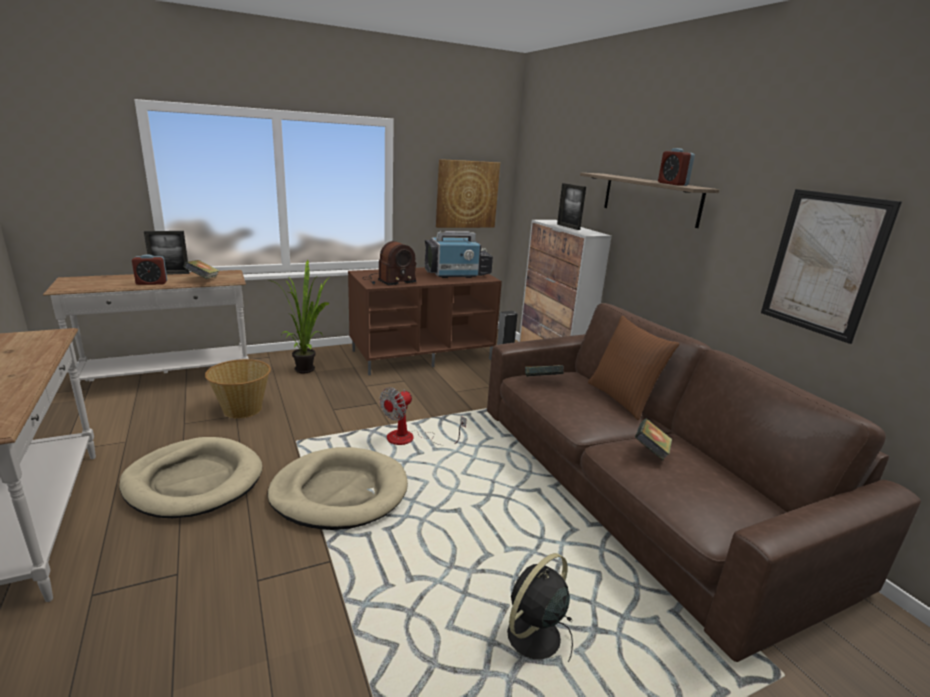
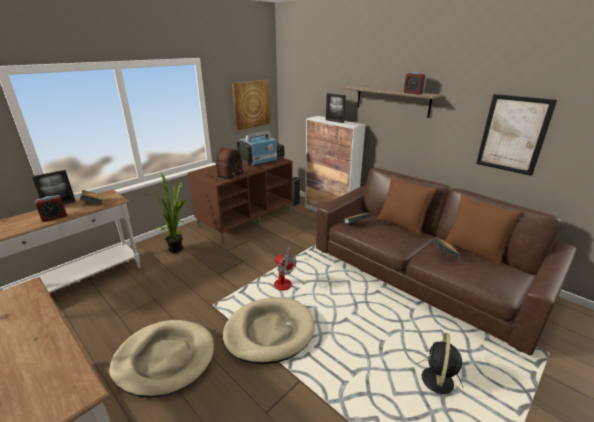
camera: 20 degrees left, 5 degrees up
basket [205,359,271,418] -> none
fan [380,387,467,445] -> fan turned 60 degrees counterclockwise [274,247,296,291]
none -> brown pillow [445,195,522,266]

